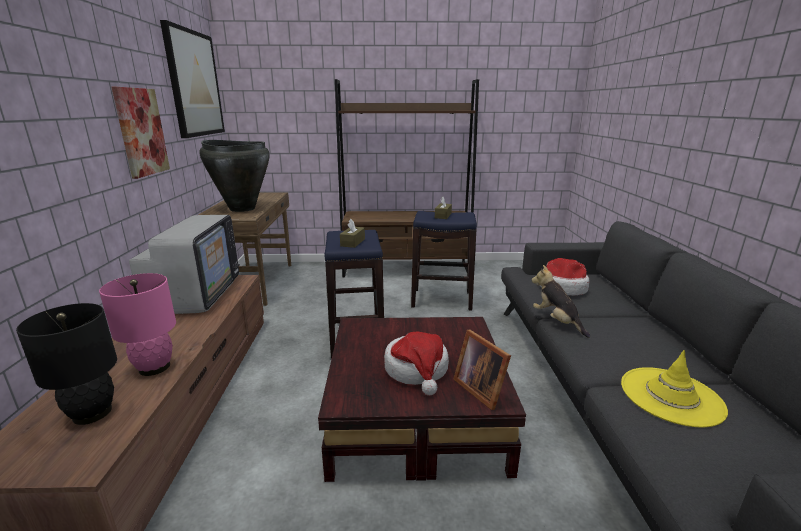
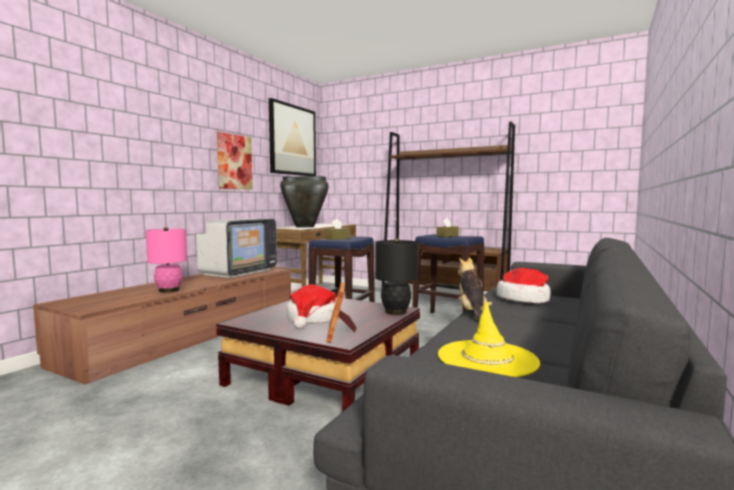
camera: 30 degrees right, 15 degrees down
black table lamp [16,303,117,425] -> black table lamp moved to [375,238,418,315]

